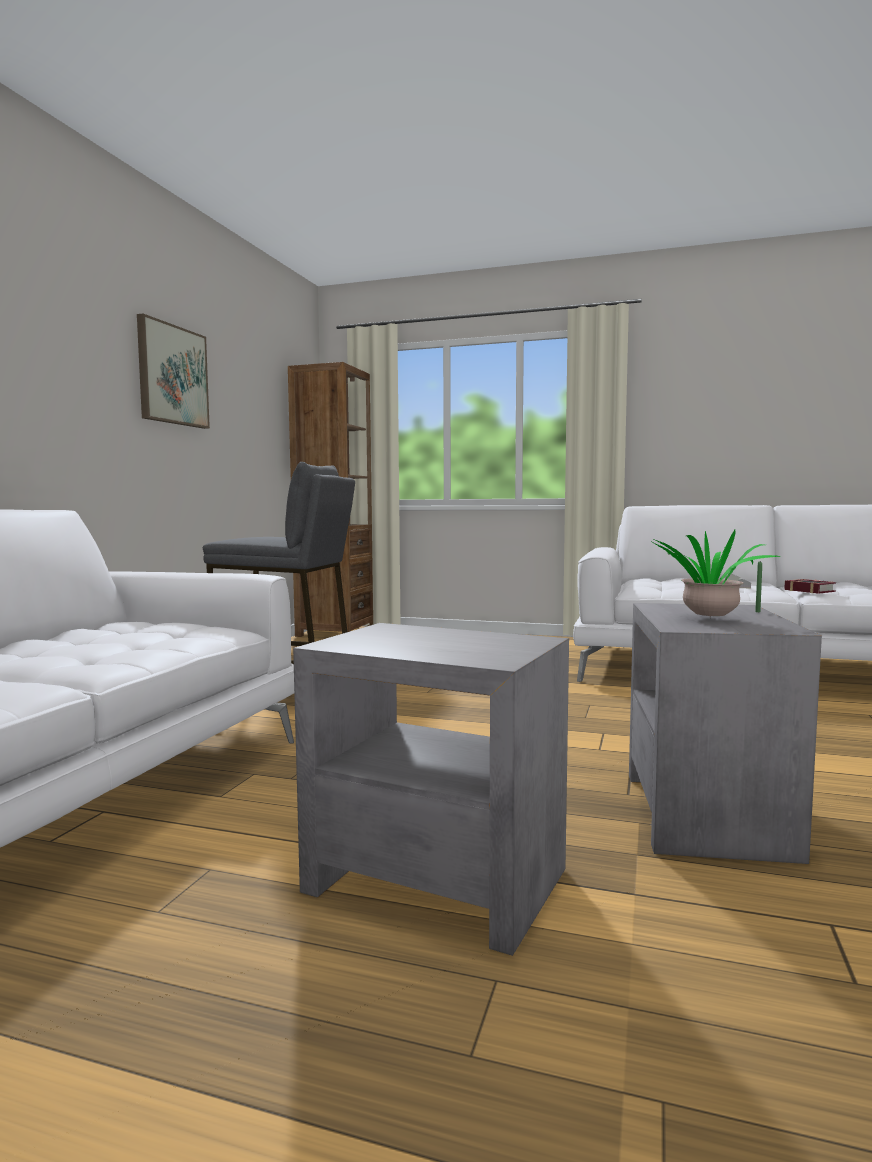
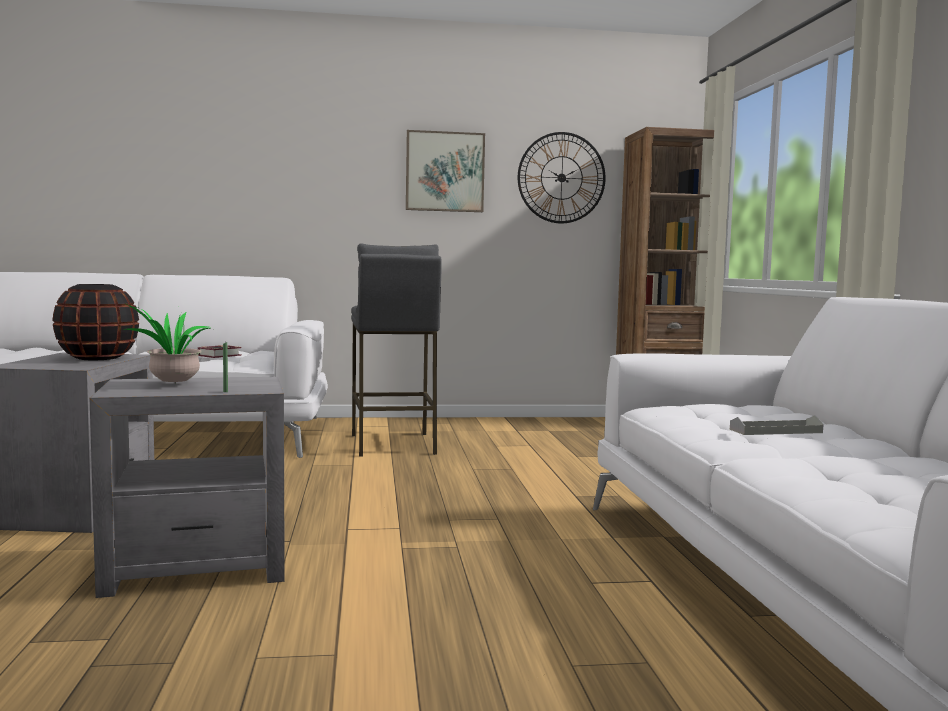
camera: 65 degrees right, 0 degrees up
book [784,579,836,594] -> book moved to [198,345,242,358]
none -> black vase [52,284,139,360]
none -> wall clock [518,132,606,223]

